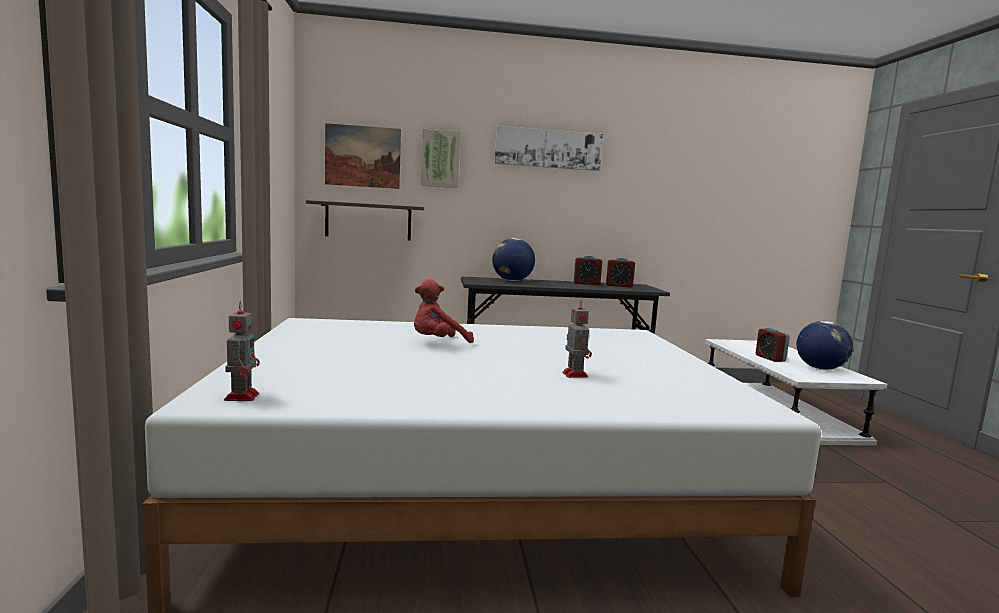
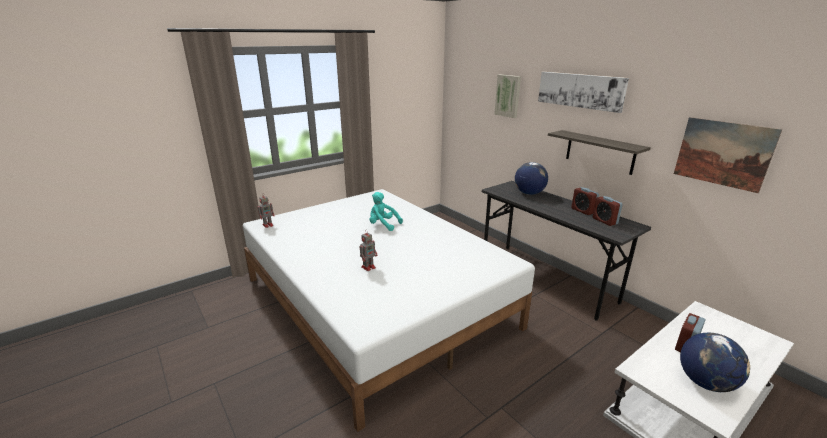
camera: 60 degrees right, 15 degrees up
shelf [306,200,424,241] -> shelf moved to [548,130,651,175]
picture [325,123,401,189] -> picture moved to [674,117,783,193]
red plush toy [414,279,474,343] -> turquoise plush toy [370,192,403,231]

